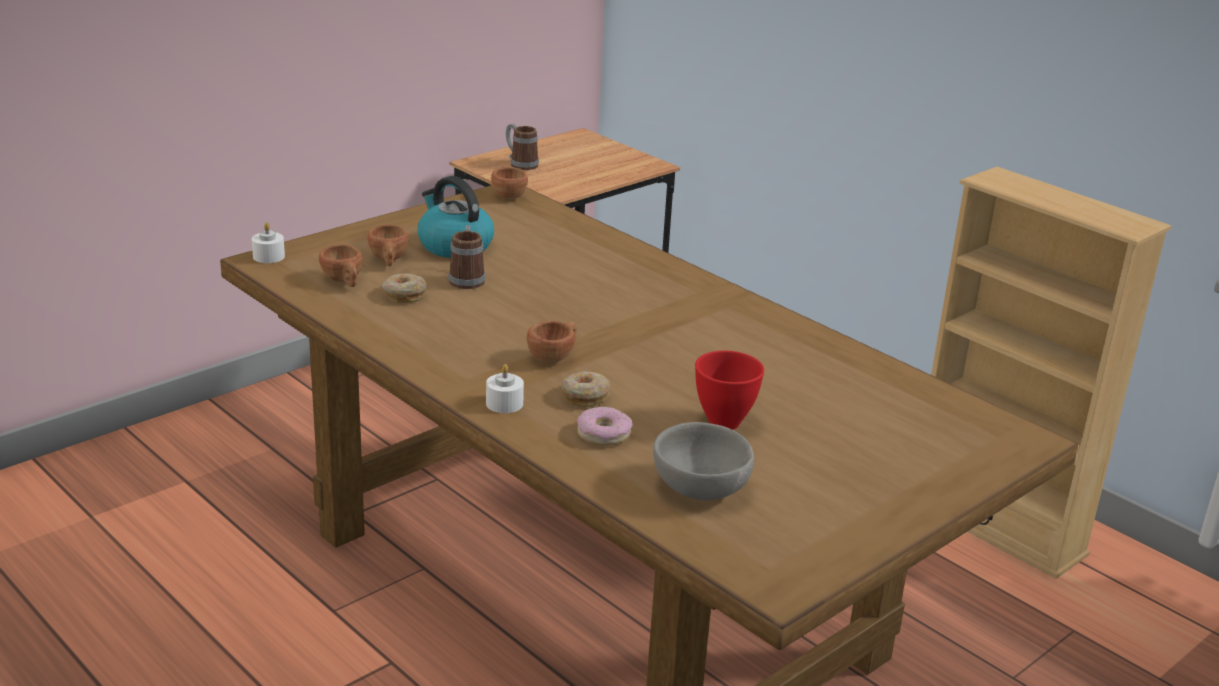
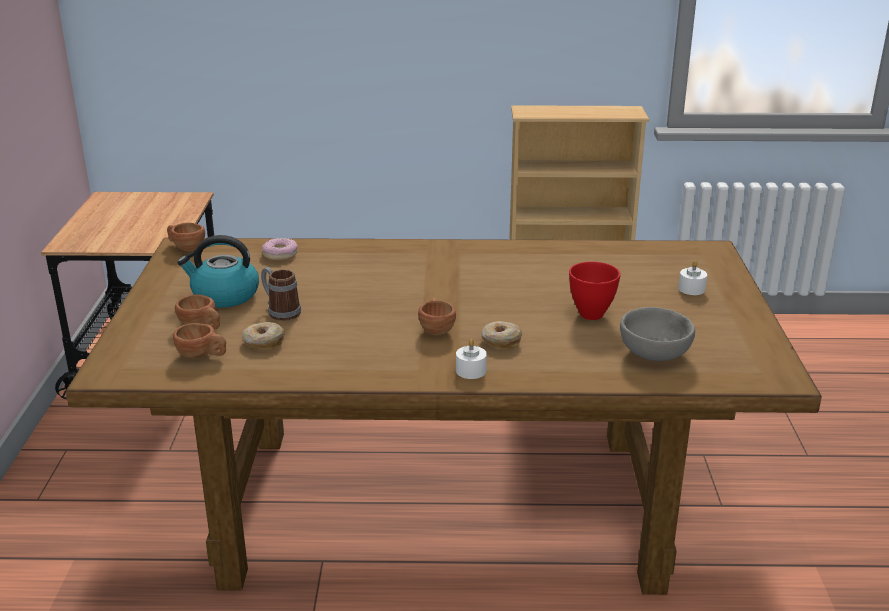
camera: 45 degrees left, 0 degrees up
white candle [252,222,285,263] -> white candle moved to [678,260,707,295]
mug [506,124,539,170] -> none
donut [577,407,633,446] -> donut moved to [262,238,298,260]

